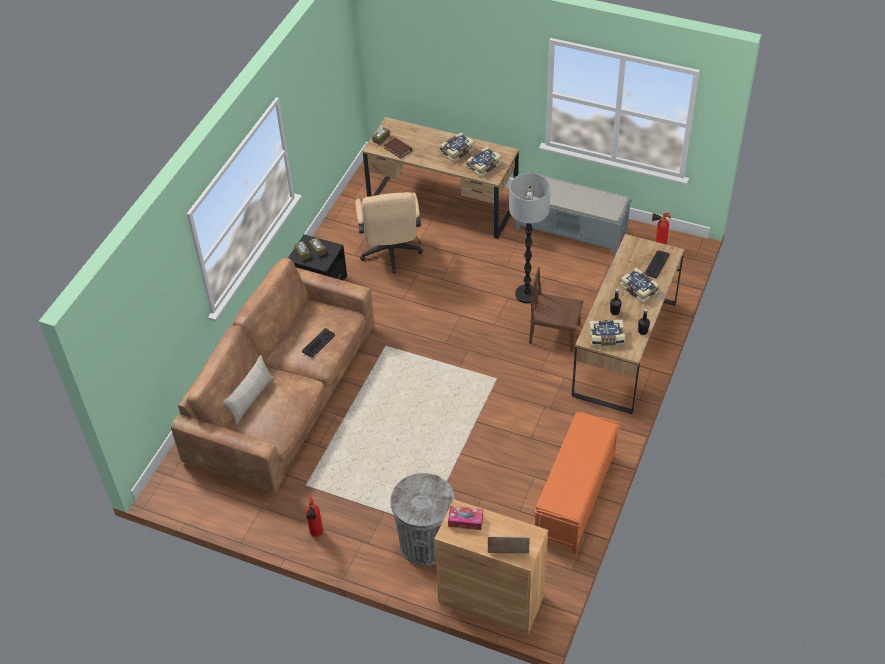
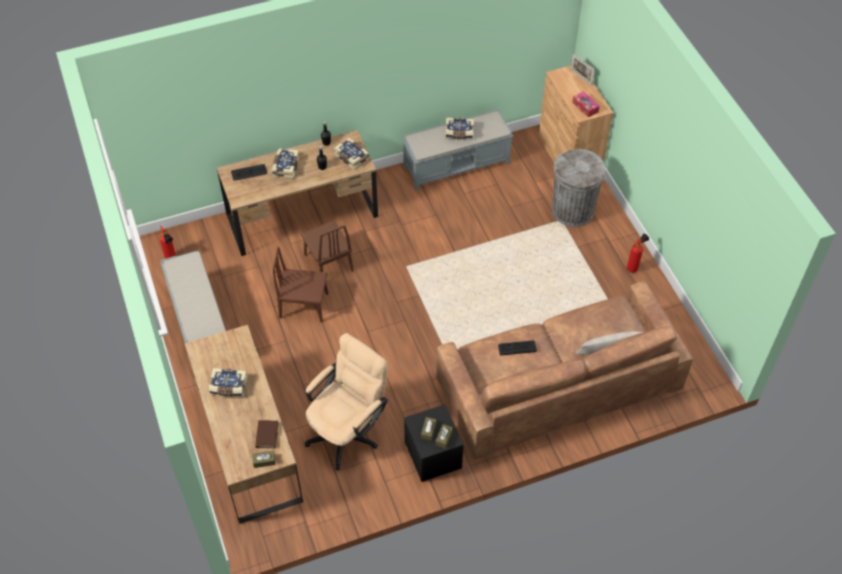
camera: 135 degrees left, 5 degrees up
book [466,147,502,177] -> book moved to [445,118,474,140]
floor lamp [509,173,551,304] -> brown chair [272,247,328,322]
orange bench [534,412,620,554] -> grey bench [402,109,513,191]

